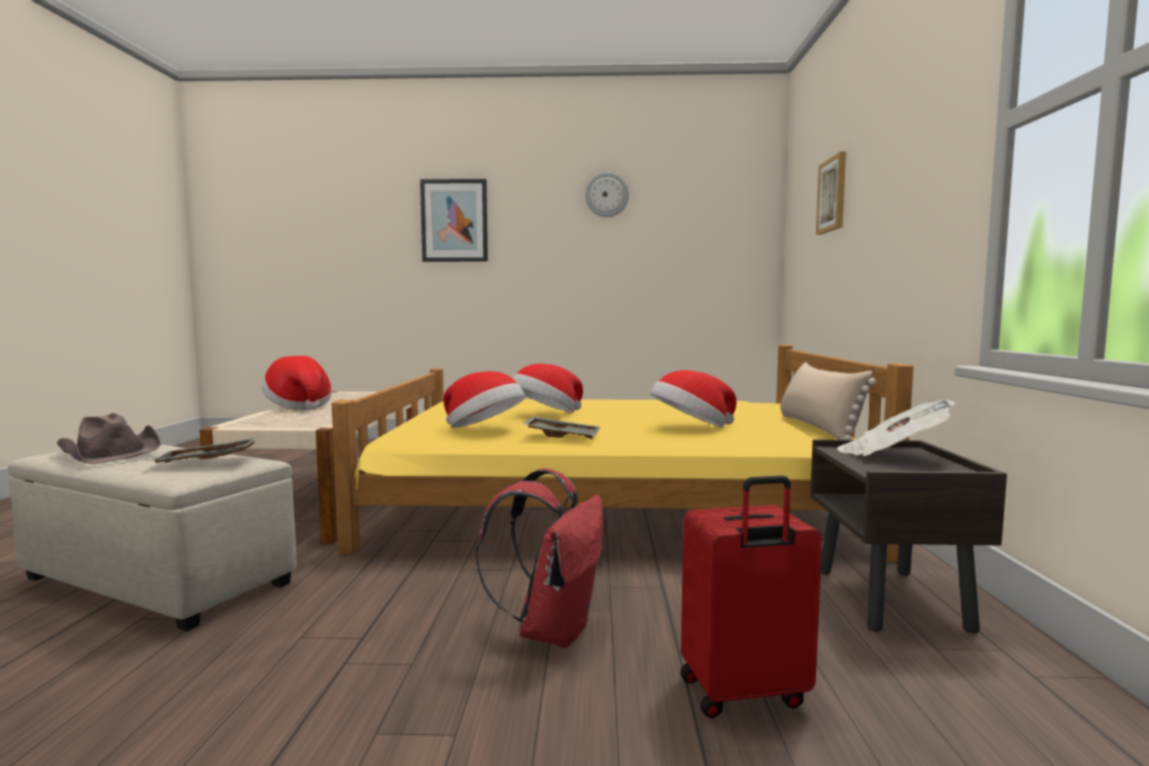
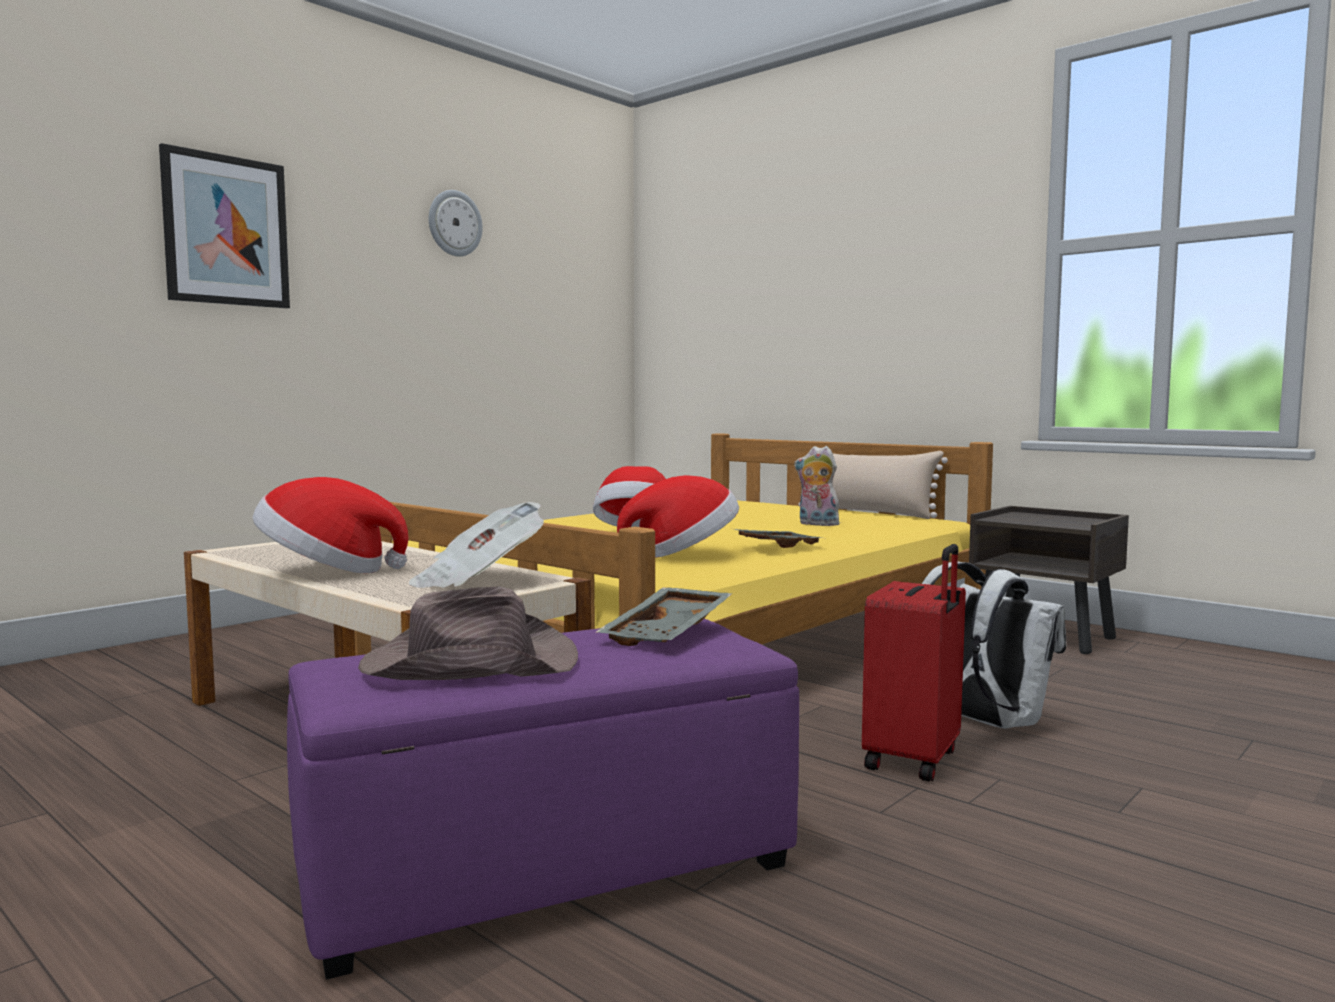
camera: 50 degrees left, 0 degrees up
beige ottoman [8,444,297,631] -> purple ottoman [287,619,799,980]
red backpack [476,468,603,648] -> white backpack [922,562,1066,728]
hat [651,370,737,427] -> plush toy [794,446,844,526]
red suitcase [680,476,822,718] -> red suitcase moved to [862,544,966,781]
picture [816,151,846,235] -> none
newspaper [837,400,956,456] -> newspaper moved to [409,502,544,588]

